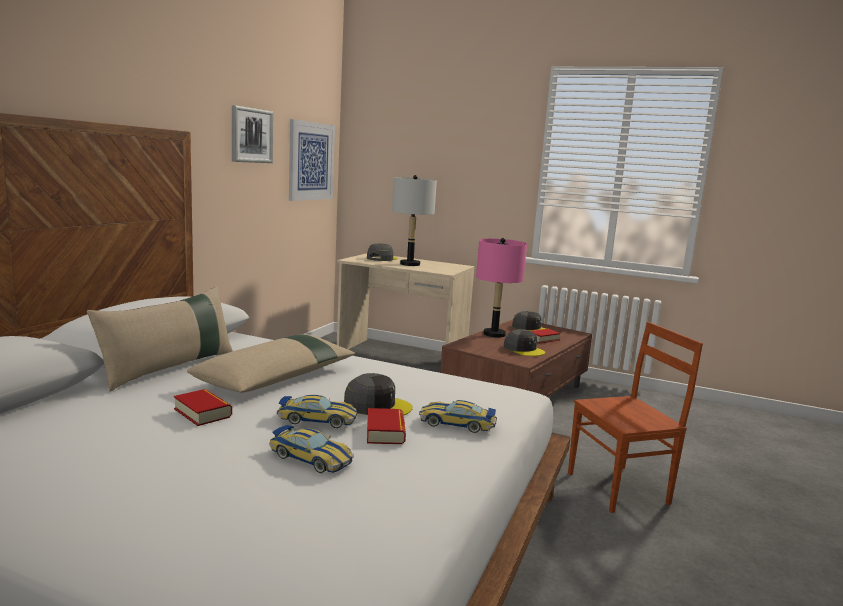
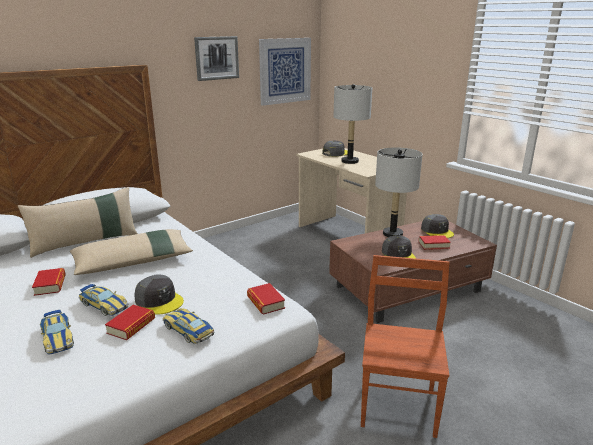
camera: 30 degrees right, 10 degrees up
pink table lamp [476,238,527,338] -> grey table lamp [375,147,422,237]
brown chair [568,322,703,513] -> brown chair turned 90 degrees counterclockwise [361,255,450,438]
none -> book [247,283,285,315]

